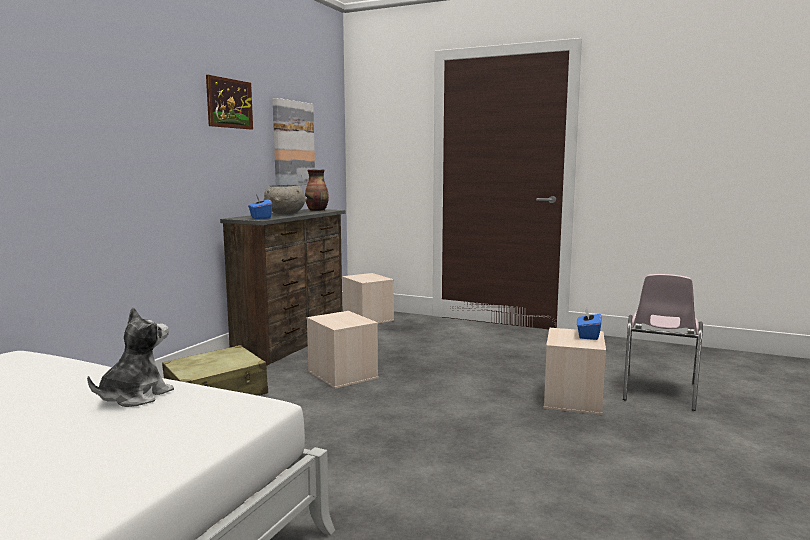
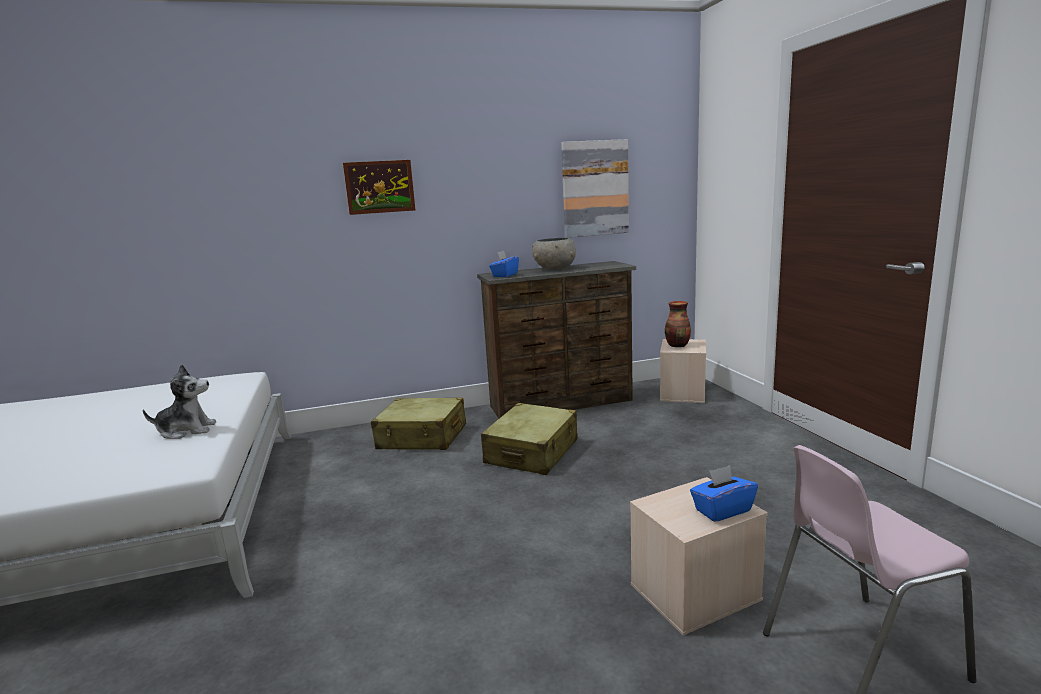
camera: 50 degrees right, 5 degrees up
picture [206,75,253,130] -> picture moved to [343,160,415,215]
vase [305,169,329,211] -> vase moved to [665,301,691,347]
beige storage box [307,311,378,389] -> beige suitcase [481,403,578,475]

